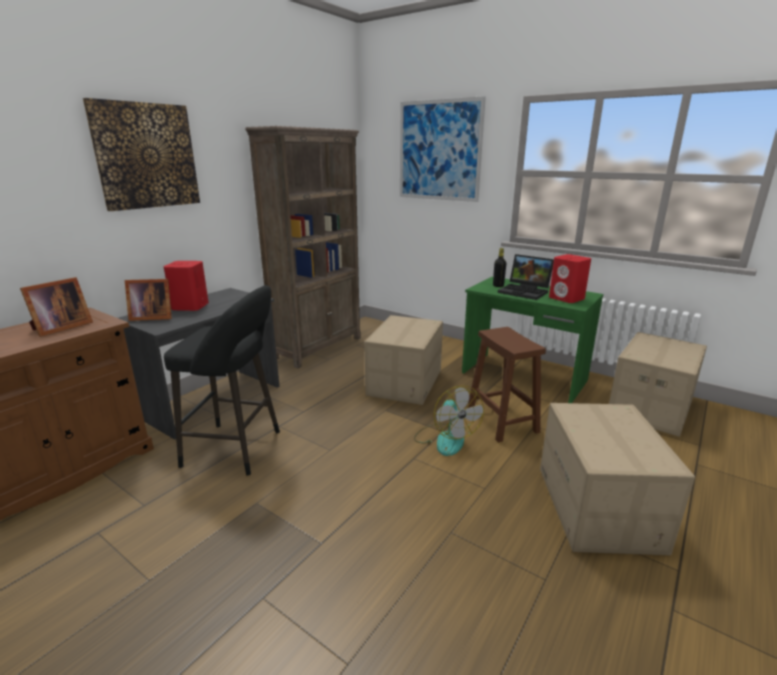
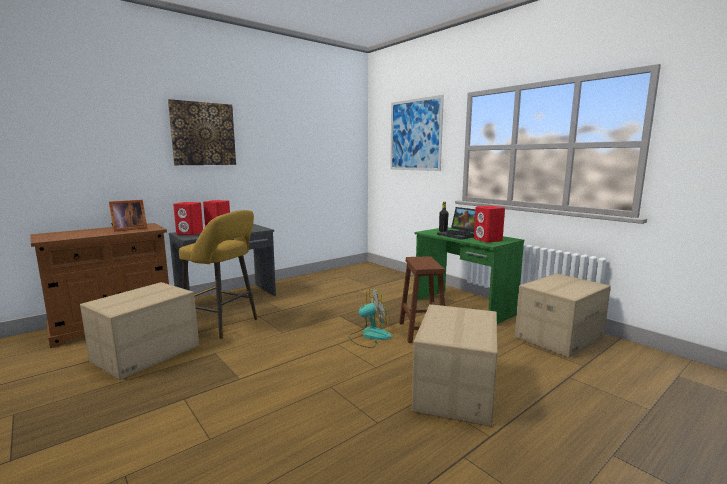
camera: 15 degrees right, 10 degrees down
picture frame [125,279,172,321] -> red speaker [173,202,203,235]
black stool [164,285,280,476] -> yellow stool [179,210,257,339]
brown bookcase [245,126,361,368] -> none
cardboard box [364,315,443,405] -> cardboard box moved to [80,282,199,380]
fan [414,385,484,456] -> fan turned 105 degrees counterclockwise [349,288,392,348]

